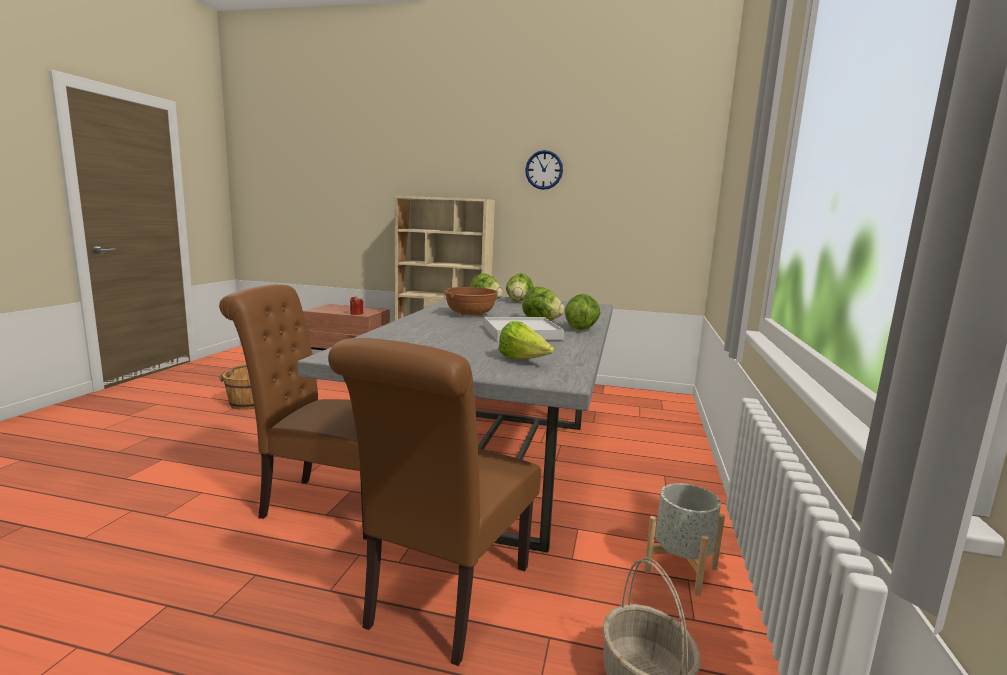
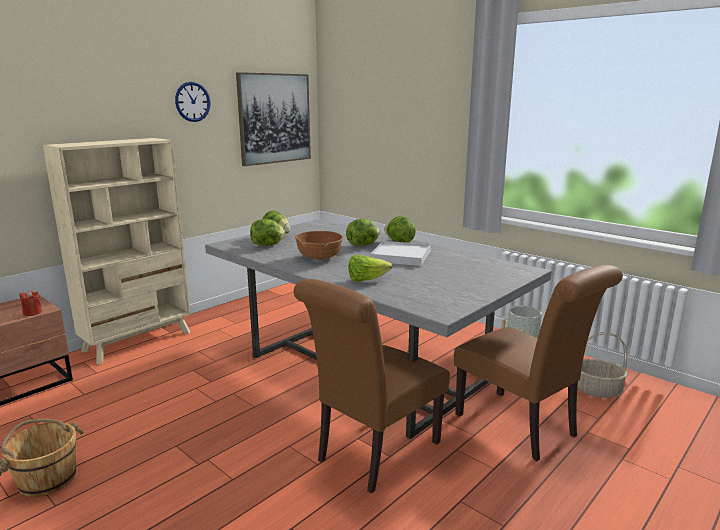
camera: 60 degrees left, 5 degrees up
lettuce [498,321,554,359] -> lettuce moved to [348,255,392,282]
none -> picture [236,72,311,166]

